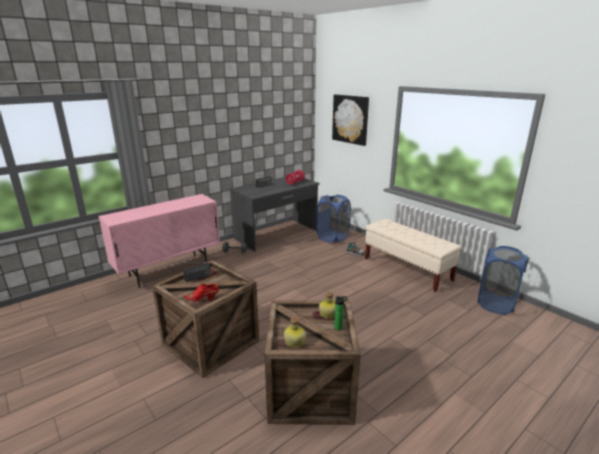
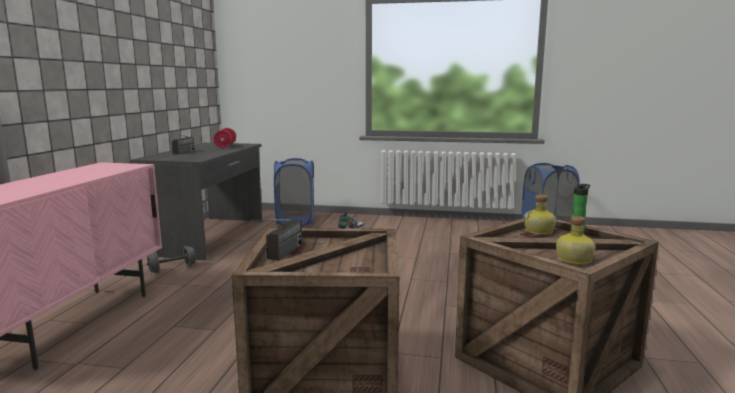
camera: 40 degrees left, 10 degrees down
red shoe [184,284,219,302] -> none
picture [332,94,369,146] -> none
beige bench [365,219,462,292] -> none

